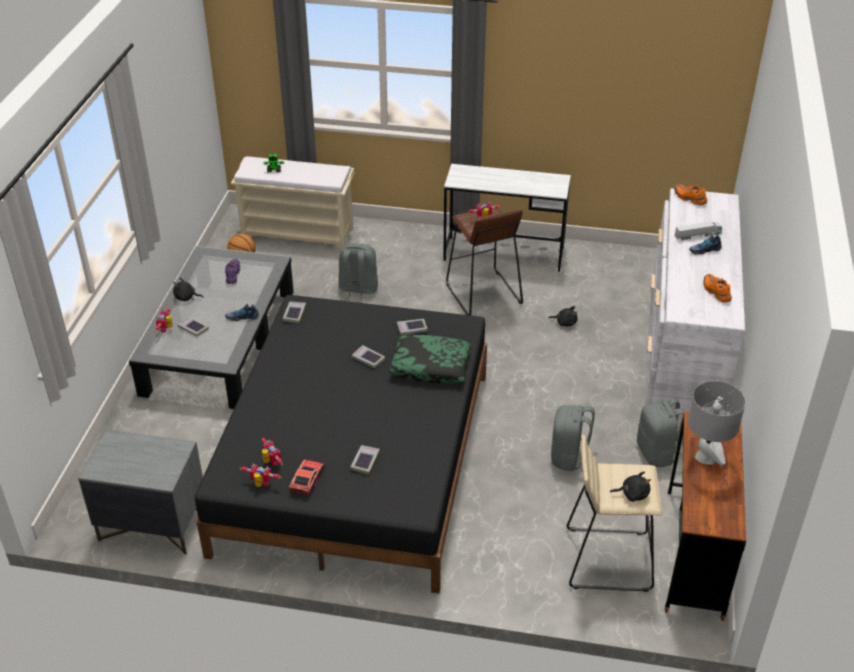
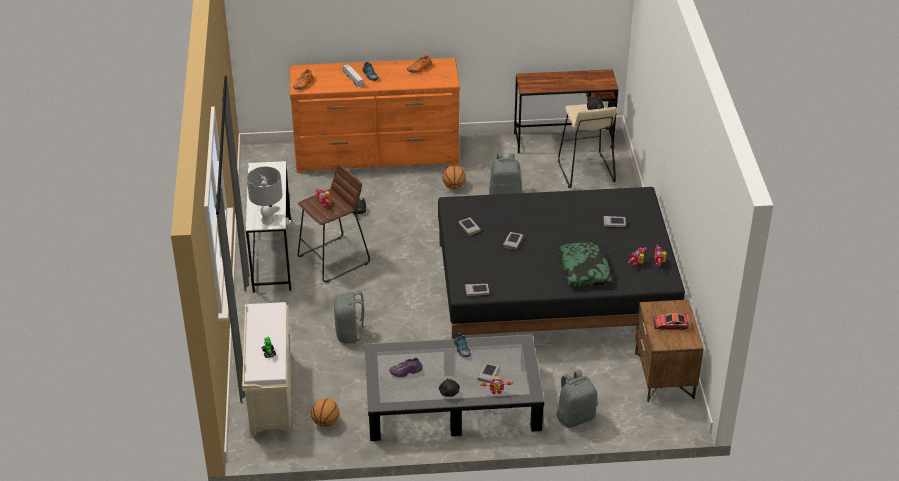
camera: 105 degrees left, 0 degrees up
grey nightstand [78,430,203,555] -> brown nightstand [635,299,704,402]
toy car [289,460,325,496] -> toy car moved to [654,313,689,330]
pillow [389,334,471,383] -> pillow moved to [559,242,612,287]
grey backpack [637,398,684,467] -> grey backpack moved to [556,370,597,428]
white dresser [645,188,746,425] -> orange dresser [290,58,460,173]
grey table lamp [688,381,746,466] -> grey table lamp moved to [247,166,282,225]
none -> basketball [442,165,466,189]

